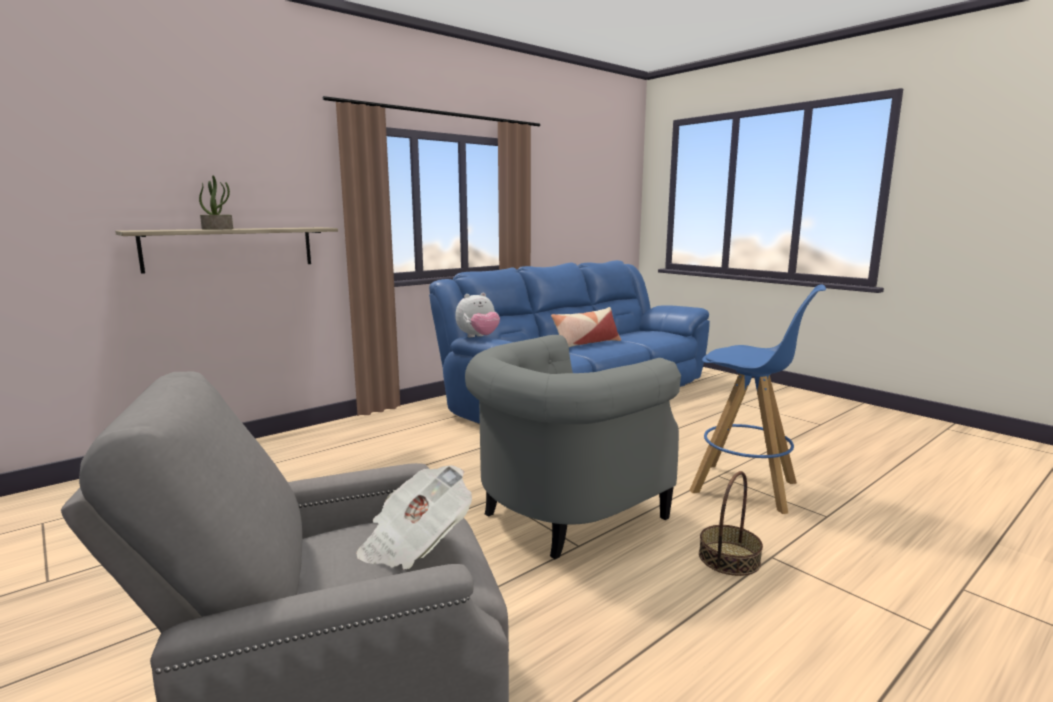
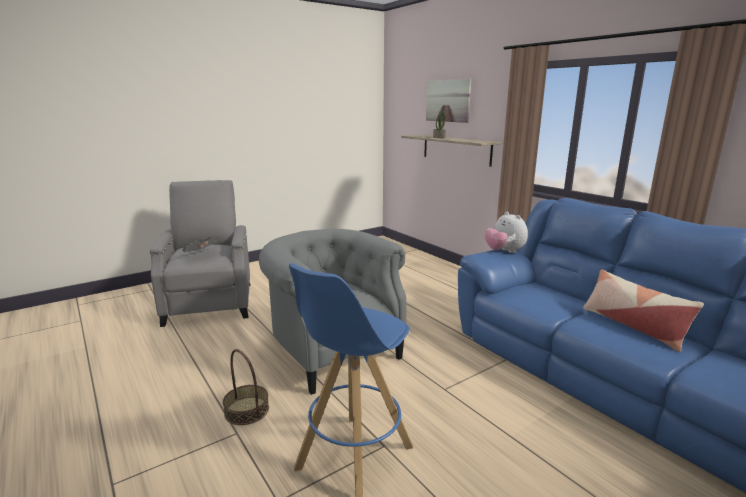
camera: 95 degrees right, 5 degrees up
none -> picture [426,79,471,123]

